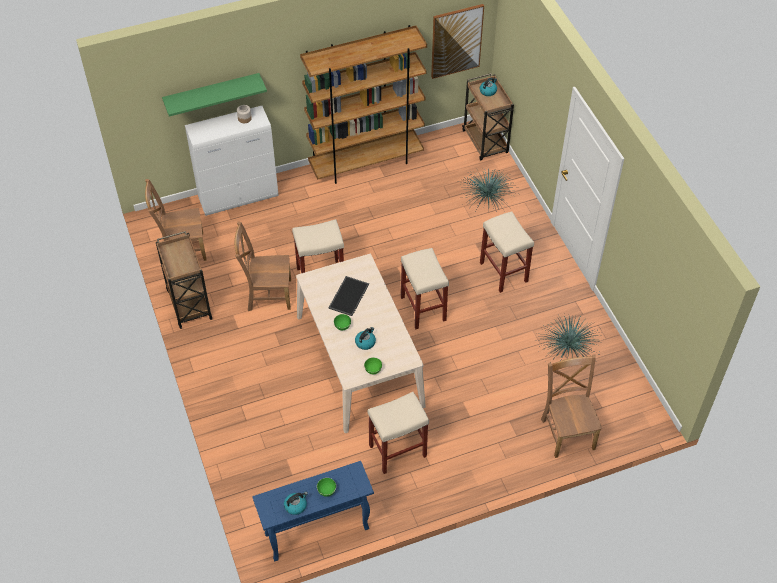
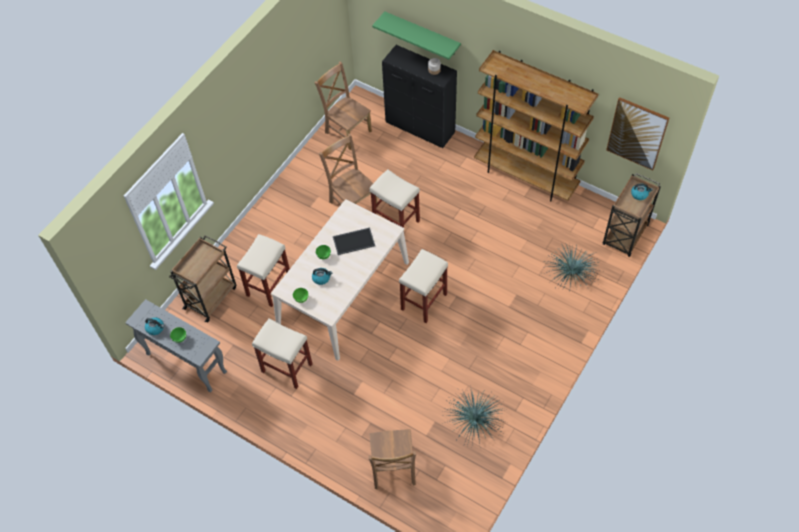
camera: 55 degrees right, 5 degrees up
brown cart [156,231,212,329] -> brown cart moved to [169,235,236,323]
white cabinet [185,106,278,216] -> black cabinet [382,45,457,148]
blue console table [252,461,374,561] -> grey console table [125,299,227,393]
beige stool [480,211,534,293] -> beige stool moved to [237,234,290,307]
brown chair [541,354,602,458] -> brown chair turned 135 degrees clockwise [368,429,417,489]

